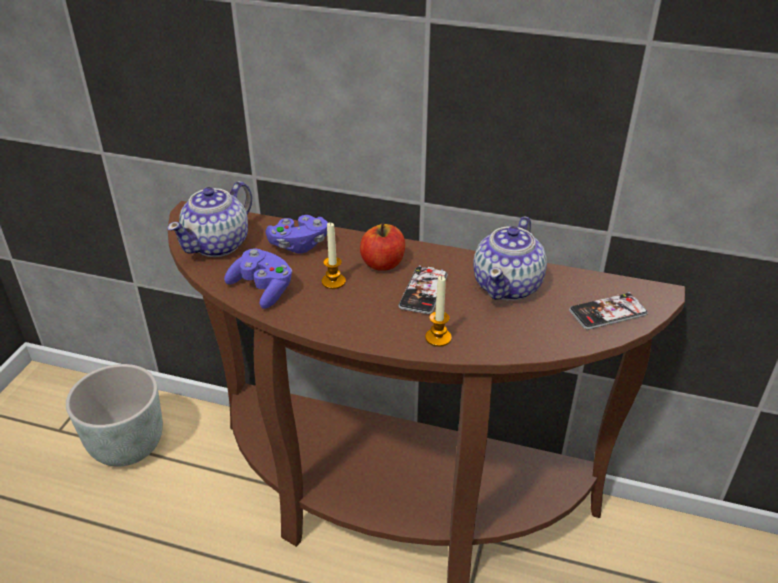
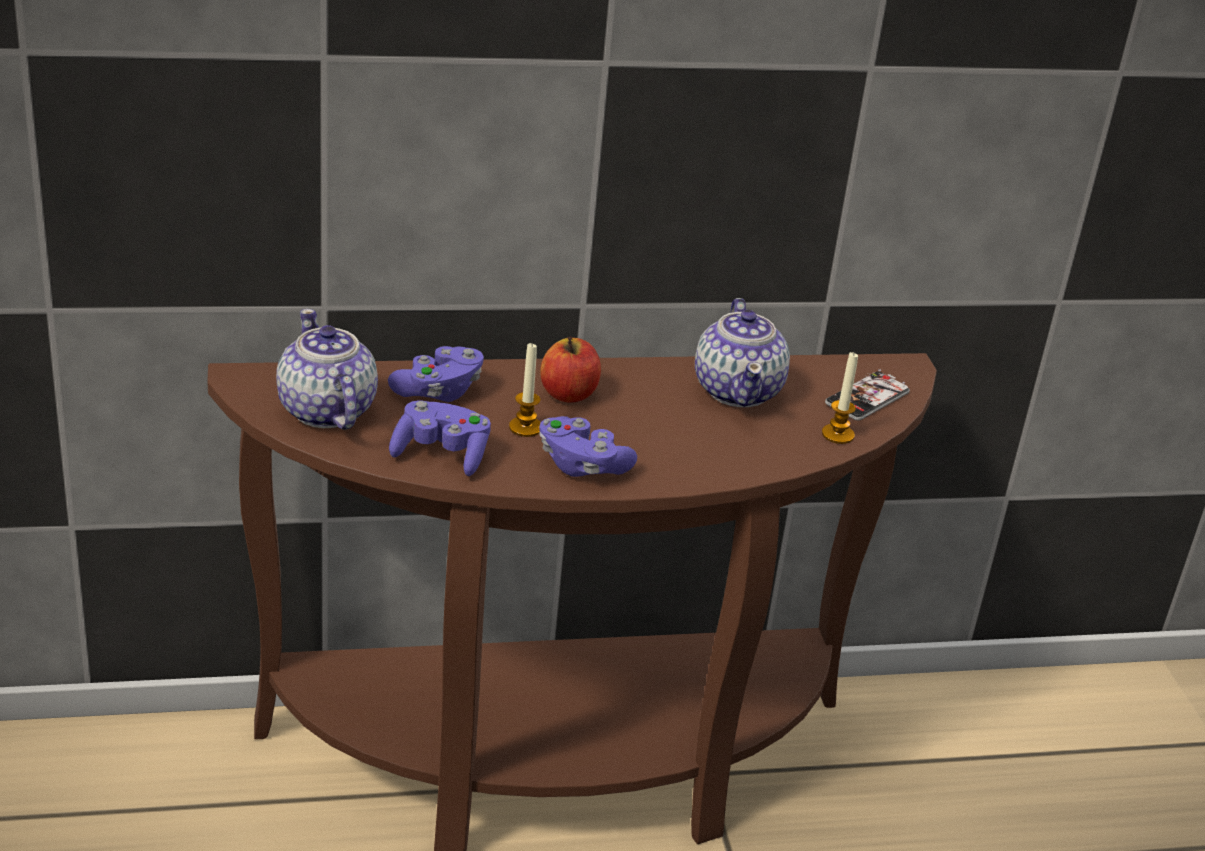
camera: 30 degrees left, 5 degrees down
grey planter [66,364,163,467] -> none
teapot [168,181,252,257] -> teapot turned 150 degrees clockwise [276,309,378,430]
phone [399,265,448,314] -> none
candle [425,276,452,347] -> candle moved to [822,351,858,444]
none -> purple game controller [539,416,637,477]

